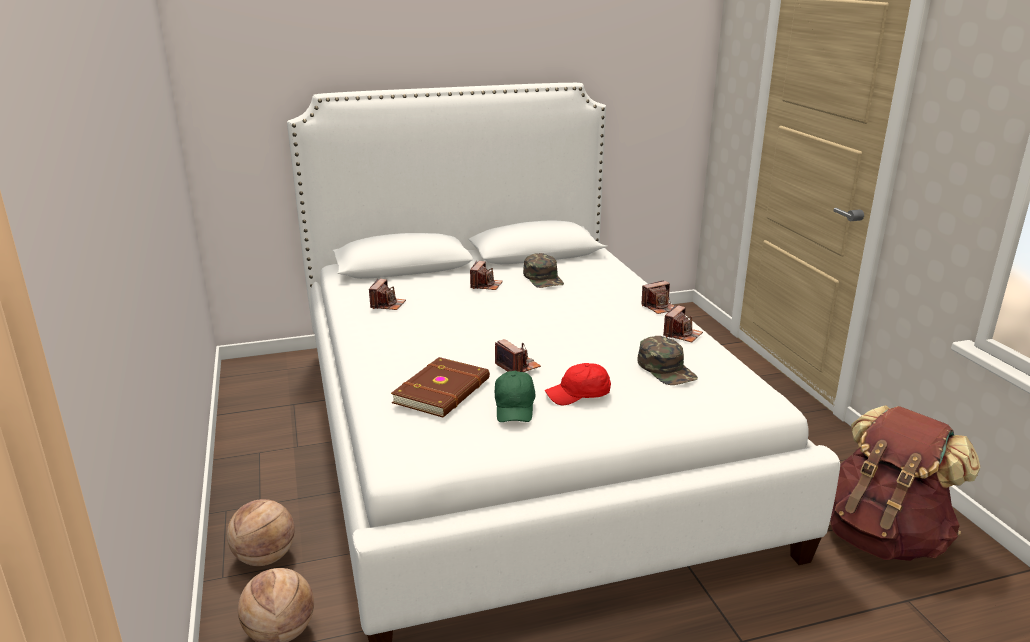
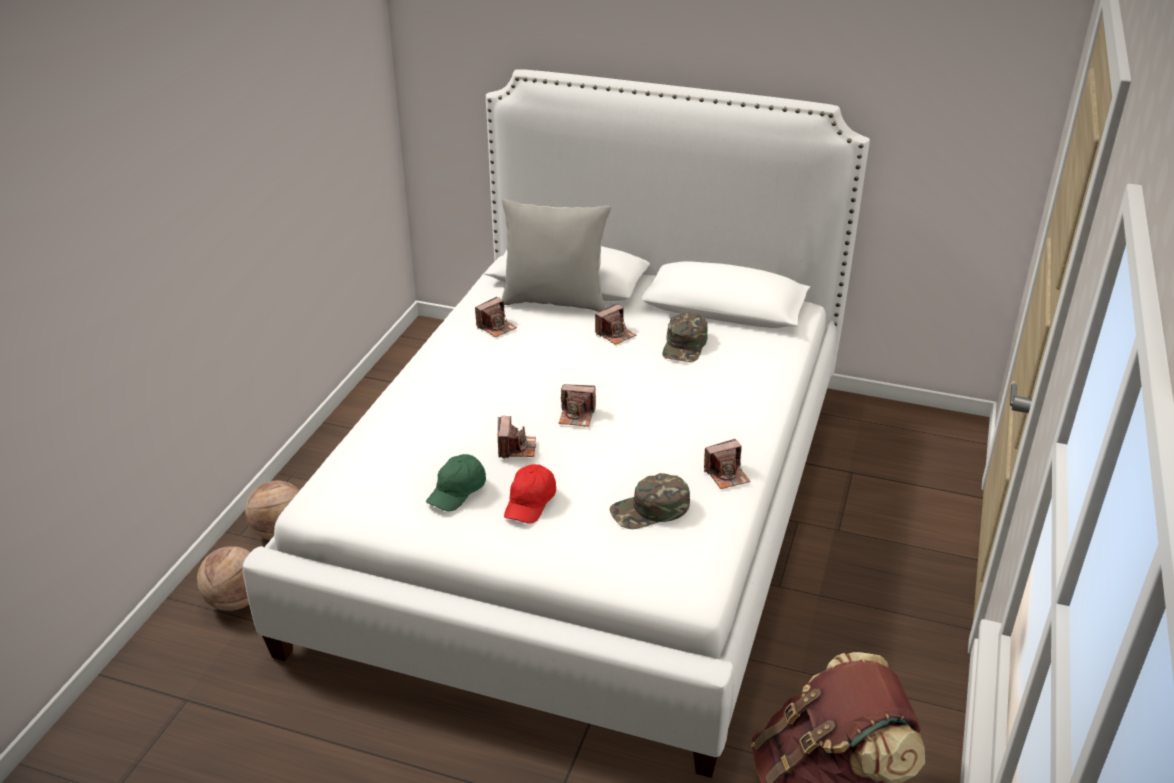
camera: 35 degrees right, 10 degrees up
brown book [391,357,490,417] -> none
red cap [545,363,611,405] -> red cap turned 90 degrees counterclockwise [504,464,556,524]
green cap [638,336,698,385] -> green cap turned 60 degrees clockwise [610,473,690,529]
camera [641,280,674,314] -> camera moved to [559,384,596,427]
none -> grey pillow [501,199,611,312]

